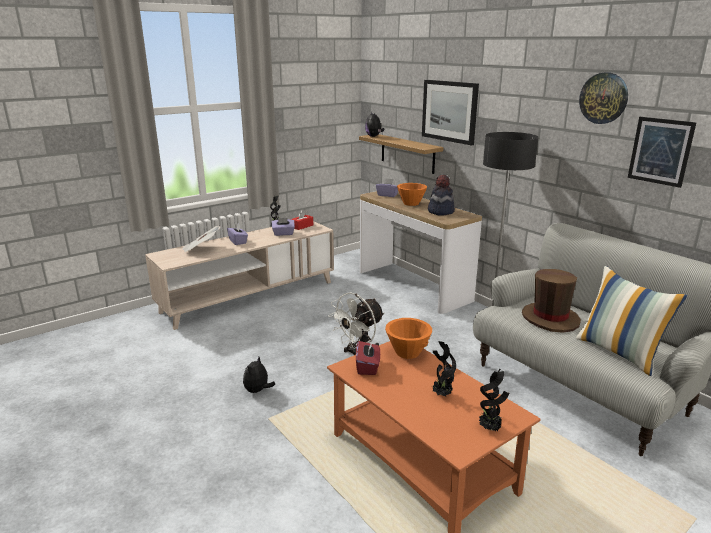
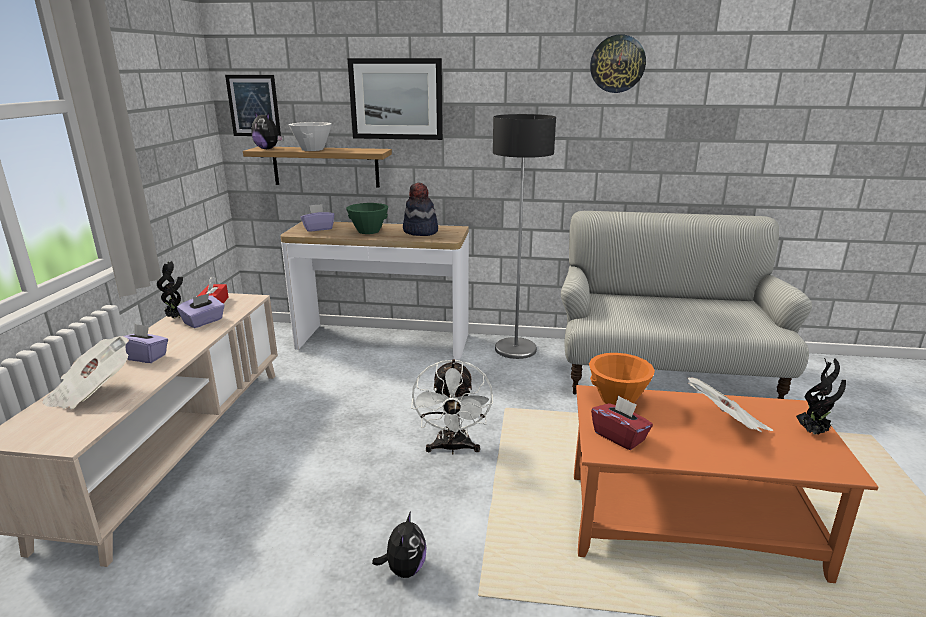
camera: 45 degrees left, 0 degrees up
plush toy [243,357,275,393] -> plush toy turned 150 degrees counterclockwise [372,511,427,578]
orange bowl [397,183,427,206] -> green bowl [346,203,388,234]
potted plant [433,341,456,396] -> newspaper [687,378,774,432]
brown hat [522,269,581,333] -> none
pillow [576,266,687,376] -> none
picture [628,117,697,188] -> picture moved to [225,75,281,136]
none -> white bowl [289,122,332,151]

